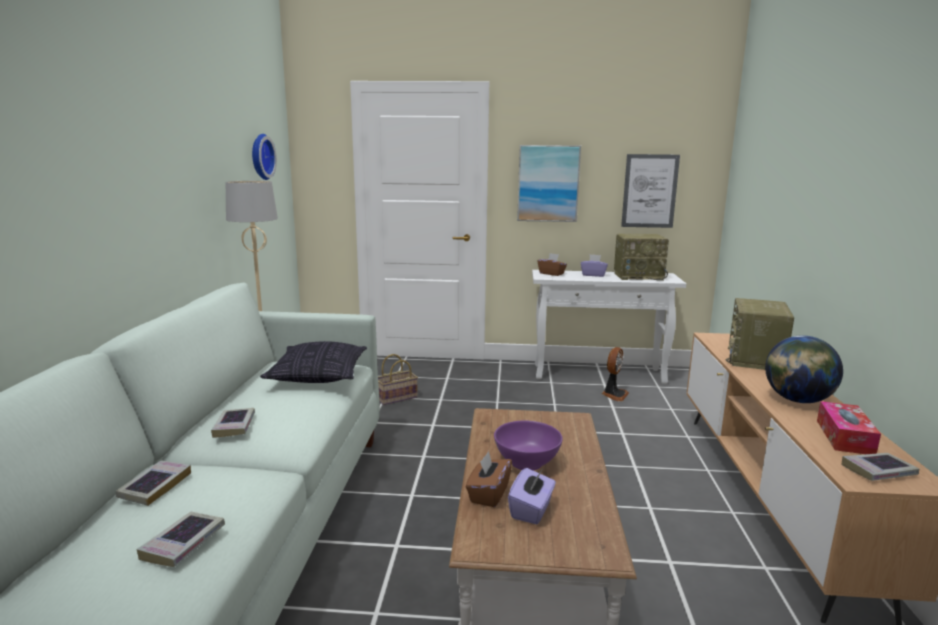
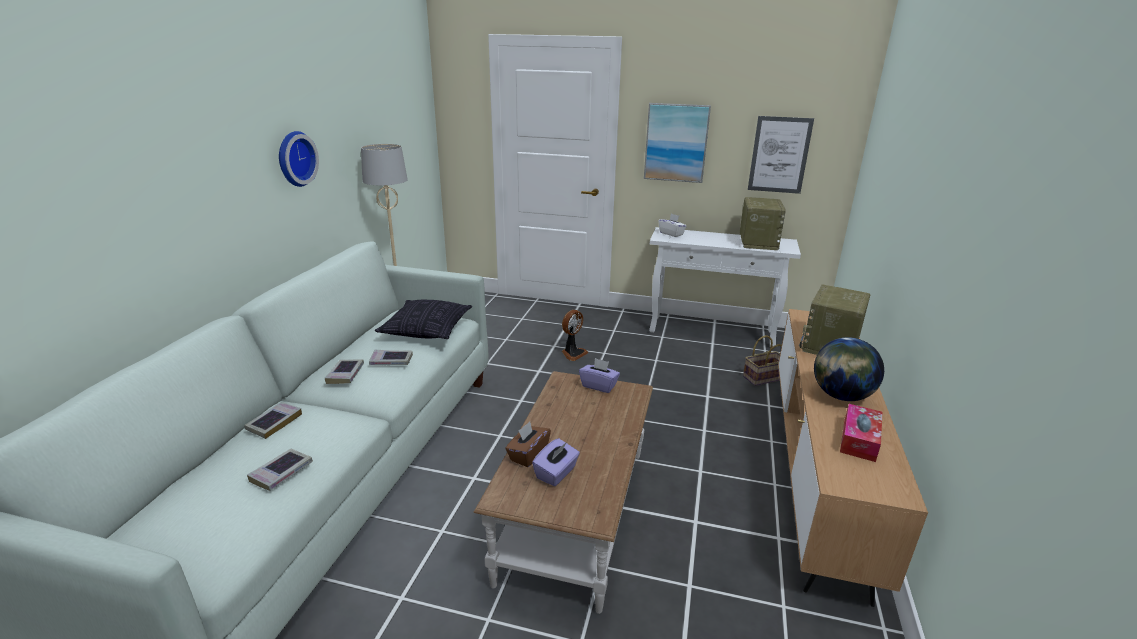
camera: 10 degrees right, 10 degrees up
wall clock [252,134,277,180] -> wall clock moved to [279,131,319,187]
basket [378,354,418,405] -> basket moved to [743,335,782,386]
purple bowl [494,421,563,471] -> none
brown tissue box [538,253,567,276] -> white tissue box [658,213,687,237]
purple tissue box [581,255,608,277] -> purple tissue box moved to [579,358,620,393]
fan [601,347,629,401] -> fan moved to [562,310,589,361]
radio [614,233,669,280] -> radio turned 90 degrees counterclockwise [740,197,786,250]
book [841,453,919,481] -> book moved to [369,350,413,365]

